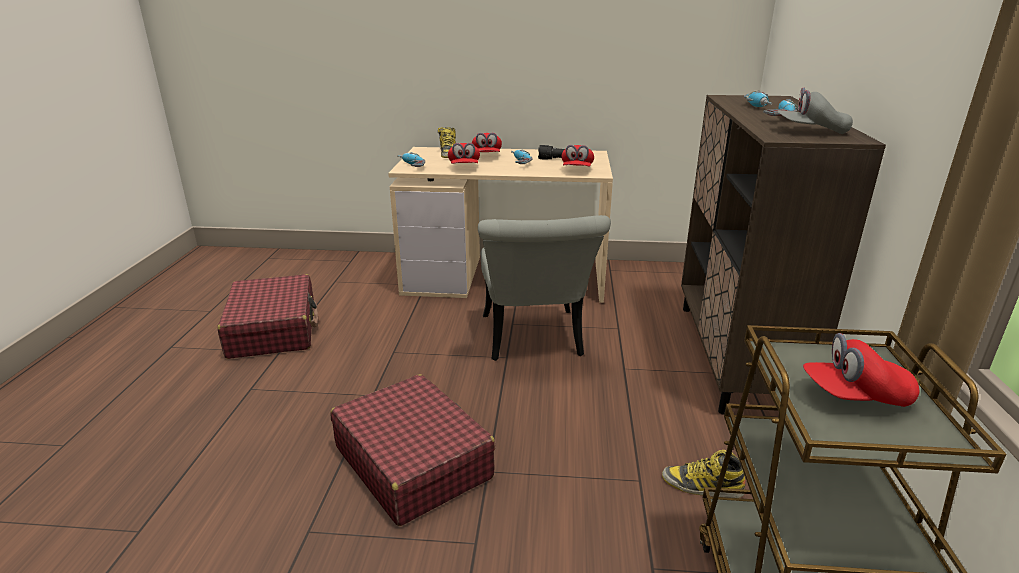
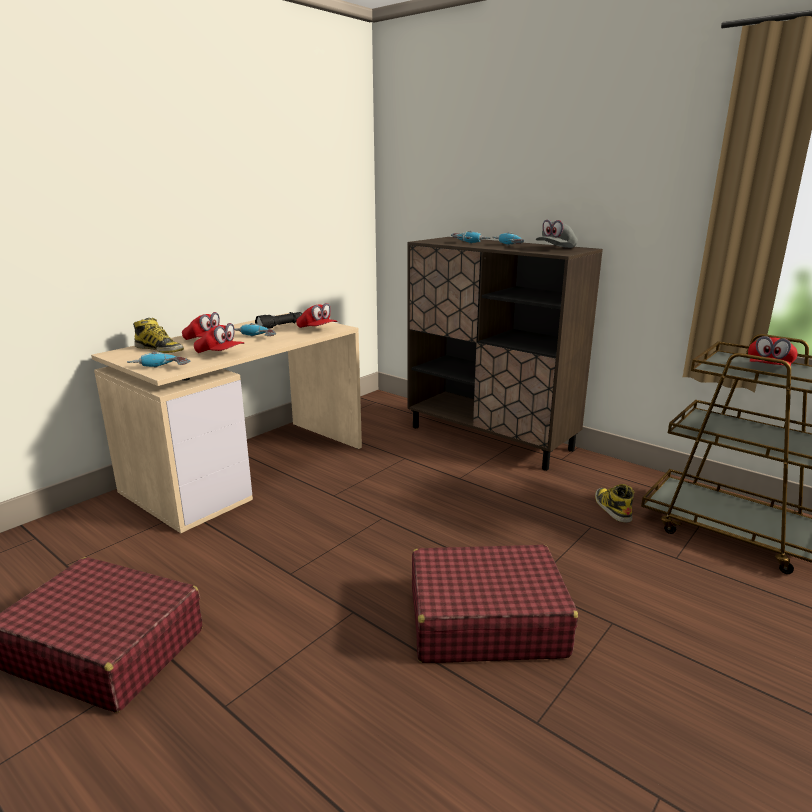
camera: 55 degrees left, 5 degrees down
grey chair [478,215,611,361] -> none
boot [662,450,745,498] -> boot turned 120 degrees clockwise [595,484,634,523]

